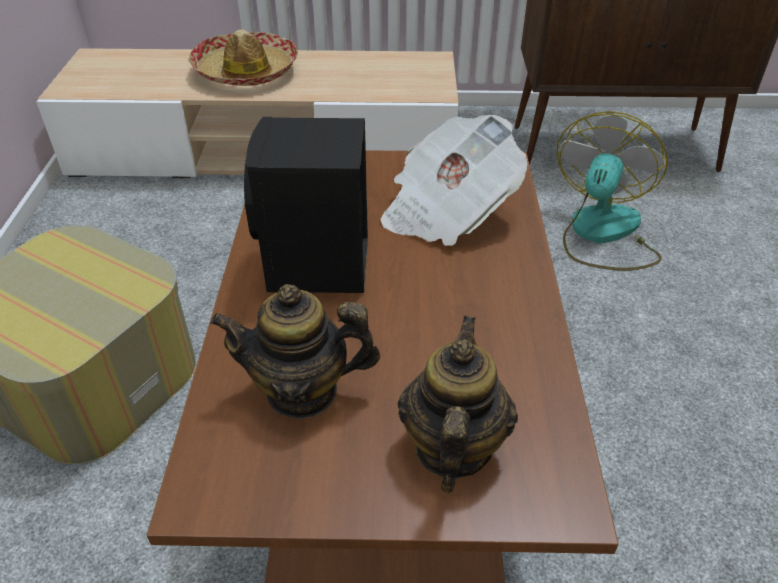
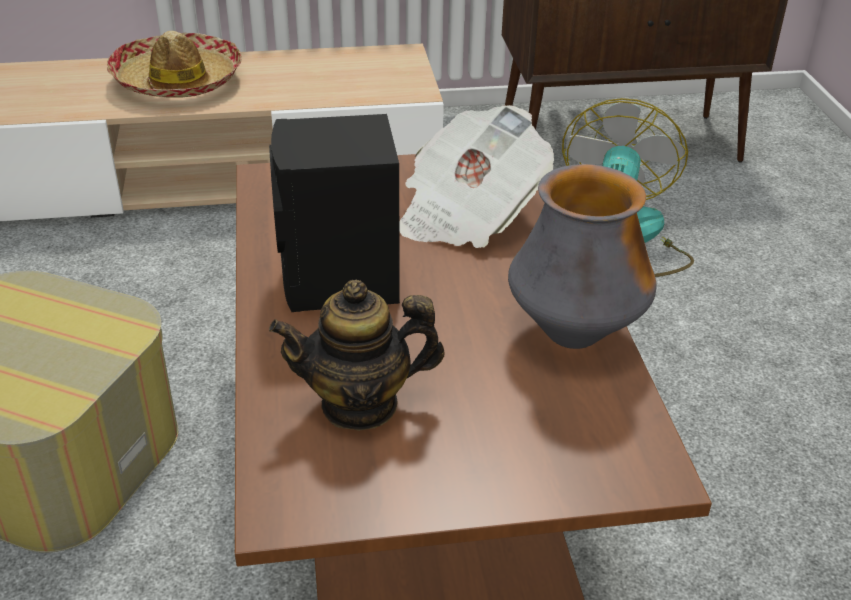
camera: 10 degrees left, 5 degrees down
teapot [398,316,518,493] -> none
none -> vase [508,164,657,349]

